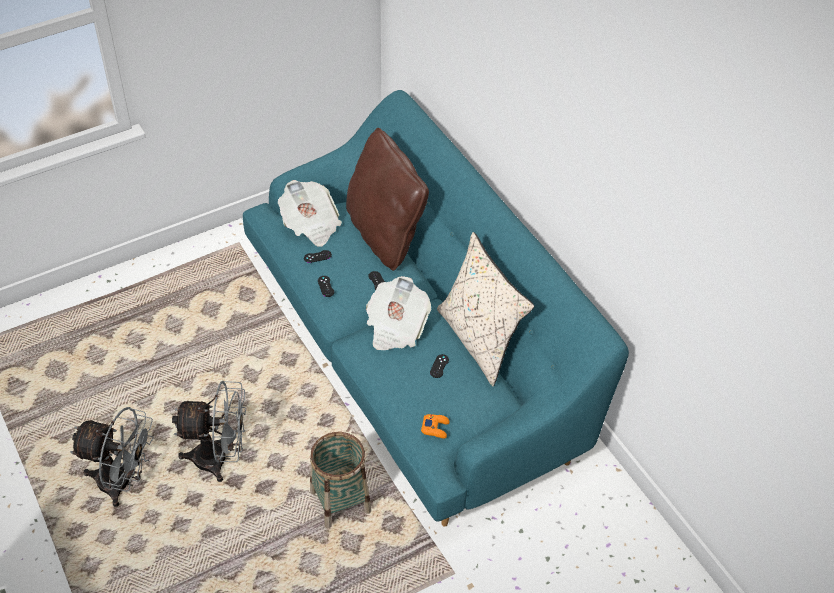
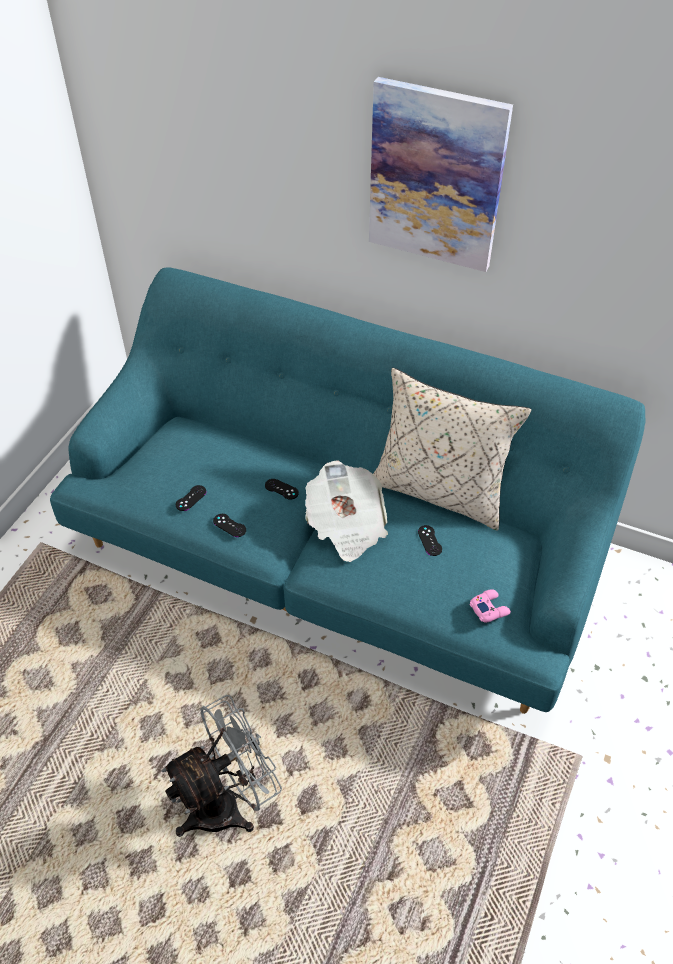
camera: 35 degrees left, 0 degrees up
grey fan [70,407,154,507] -> none
newspaper [278,180,342,247] -> none
basket [310,432,371,528] -> none
brown pillow [346,128,429,271] -> none
orange game controller [421,414,450,438] -> pink game controller [470,589,511,623]
none -> picture [369,77,513,272]

